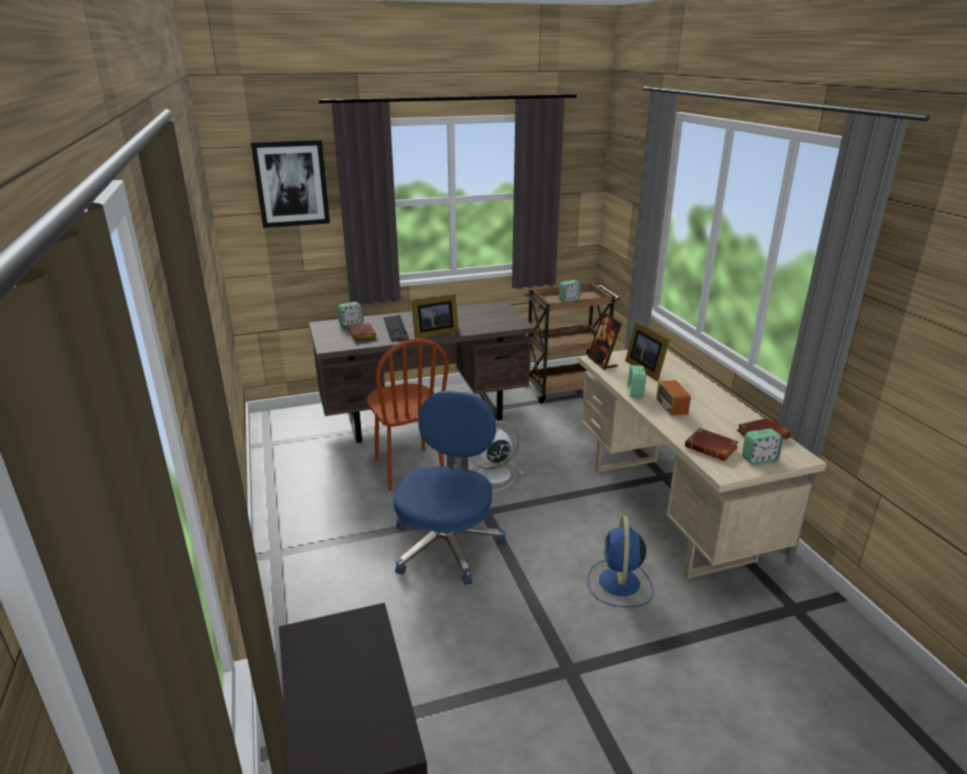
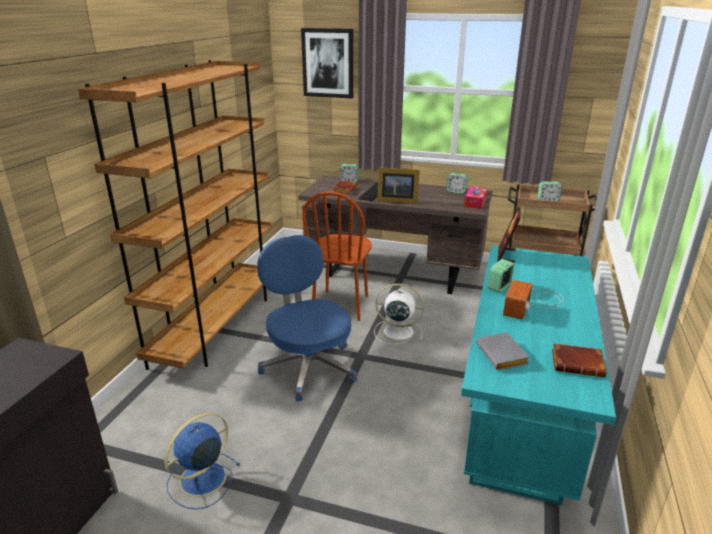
camera: 35 degrees right, 0 degrees up
blue office chair [393,391,506,585] -> blue office chair turned 75 degrees counterclockwise [257,235,357,402]
beige desk [578,350,827,579] -> turquoise desk [461,246,616,506]
blue fan [588,515,654,607] -> blue fan moved to [164,413,240,509]
picture frame [625,321,670,381] -> none
brown book [685,428,739,461] -> grey book [476,332,530,370]
alarm clock [742,429,783,465] -> alarm clock moved to [446,173,468,193]
none -> brown bookcase [78,60,272,370]
none -> tissue box [464,186,488,209]

